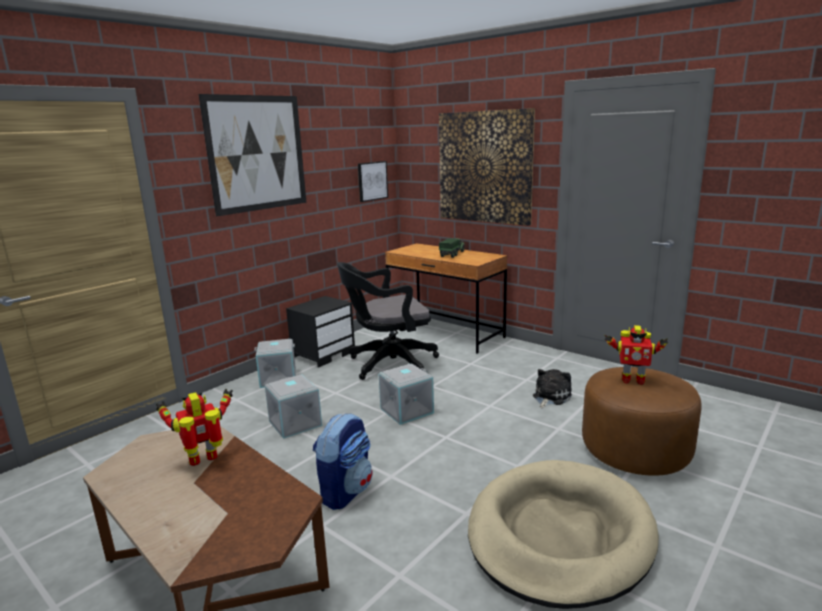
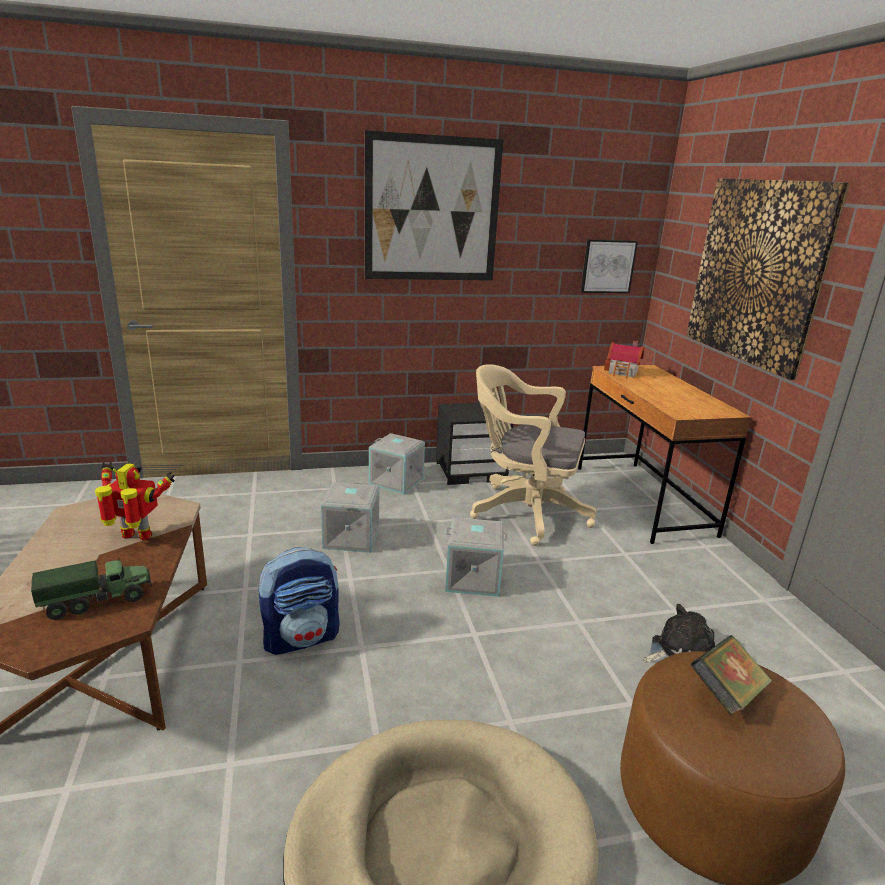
camera: 35 degrees right, 5 degrees up
black office chair [337,262,439,380] -> beige office chair [470,364,596,546]
toy truck [439,238,465,258] -> toy truck moved to [31,559,152,620]
toy robot [604,325,668,385] -> book [690,635,772,716]
none -> toy house [604,341,644,378]

